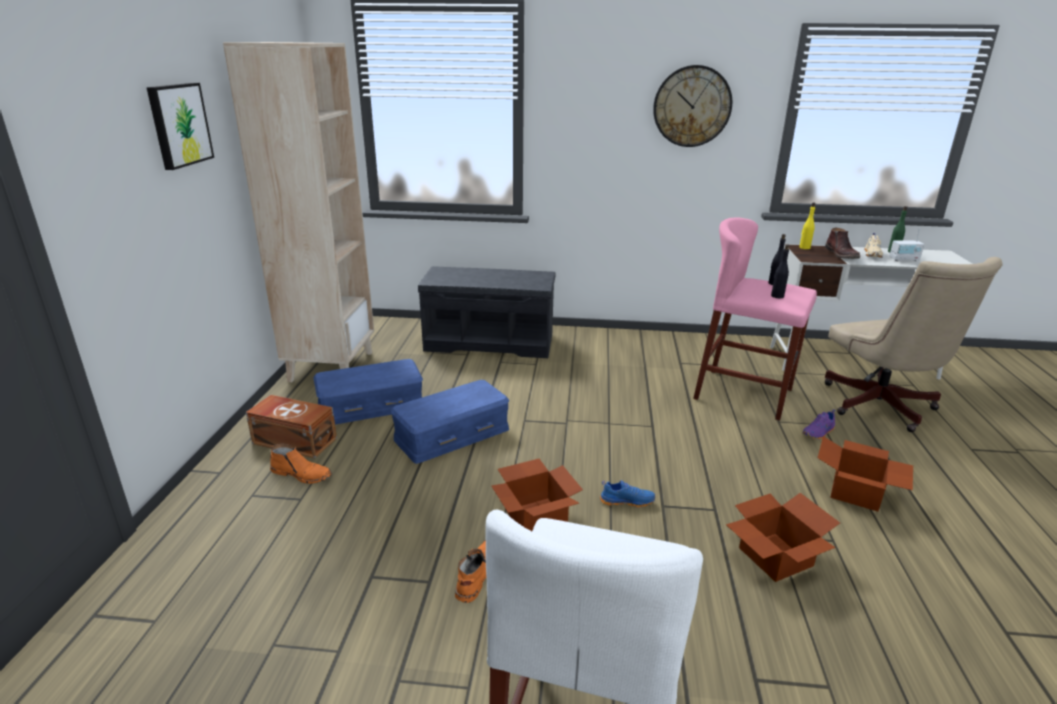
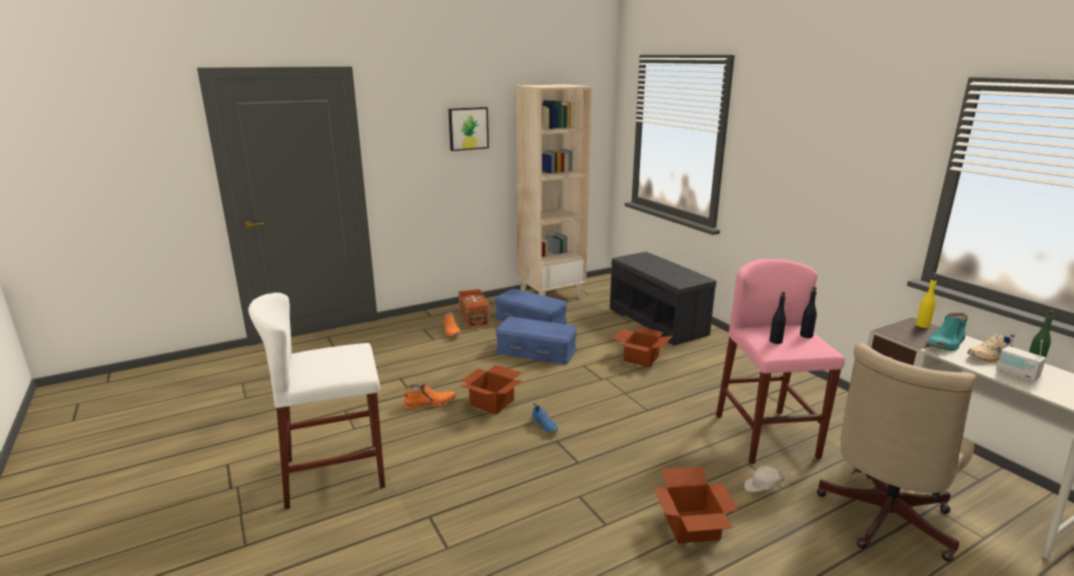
camera: 55 degrees right, 5 degrees down
wall clock [653,65,732,147] -> none
cardboard box [726,493,840,582] -> cardboard box moved to [612,327,672,368]
purple shoe [803,409,835,440] -> white cap [744,466,790,492]
brown boot [825,228,860,259] -> turquoise boot [926,313,968,351]

